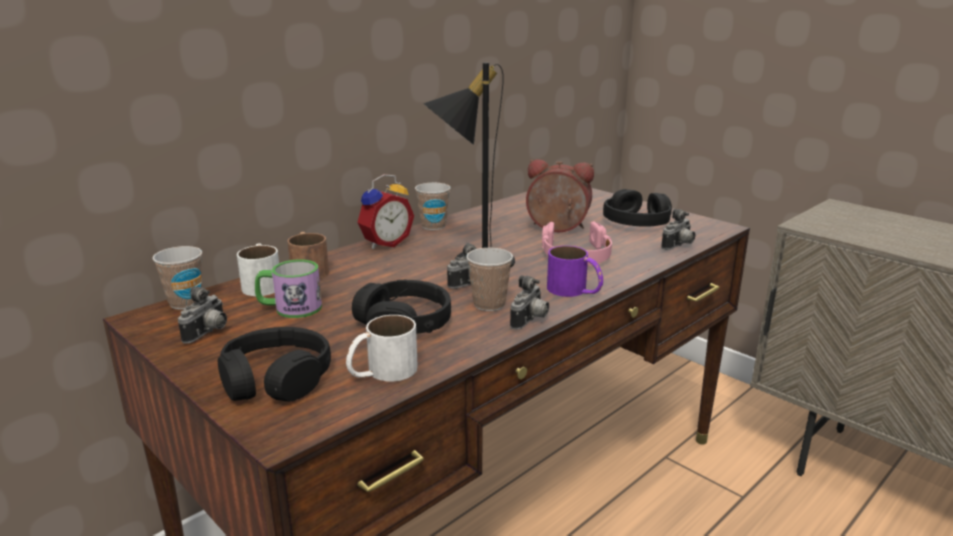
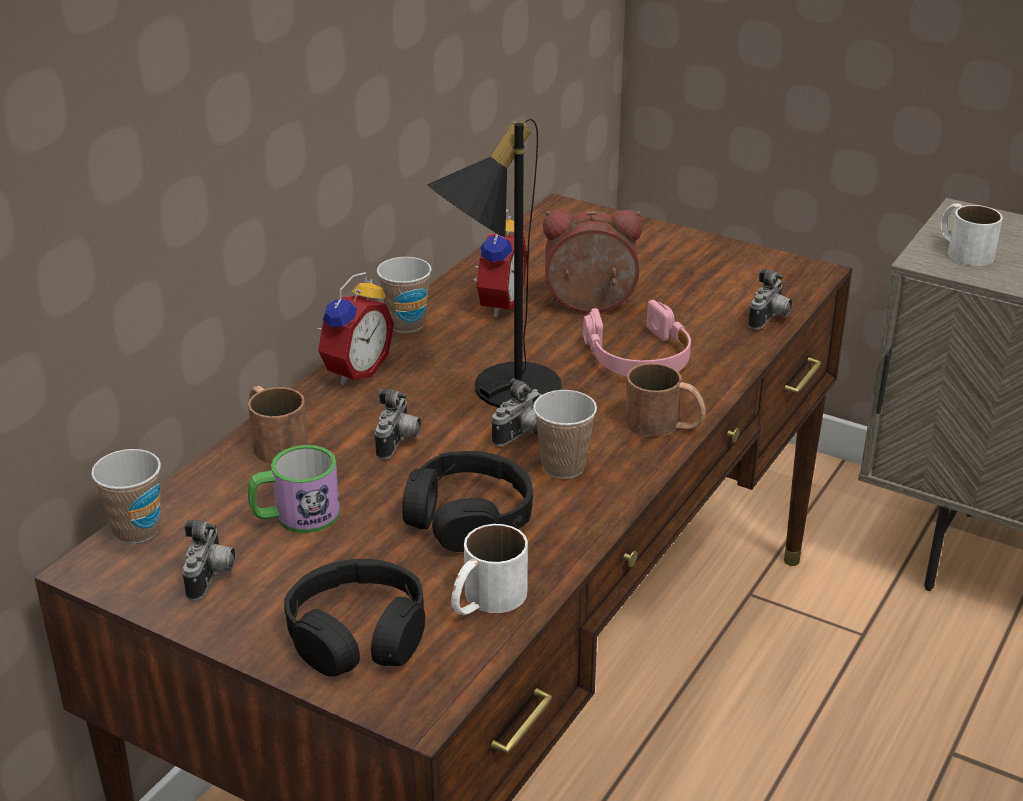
camera: 15 degrees left, 10 degrees up
white mug [237,243,279,296] -> white mug moved to [941,203,1003,266]
camera [510,275,549,330] -> camera moved to [375,389,421,460]
purple mug [547,246,603,297] -> brown mug [625,363,706,437]
black headphones [603,189,672,227] -> none
none -> alarm clock [471,209,527,317]

